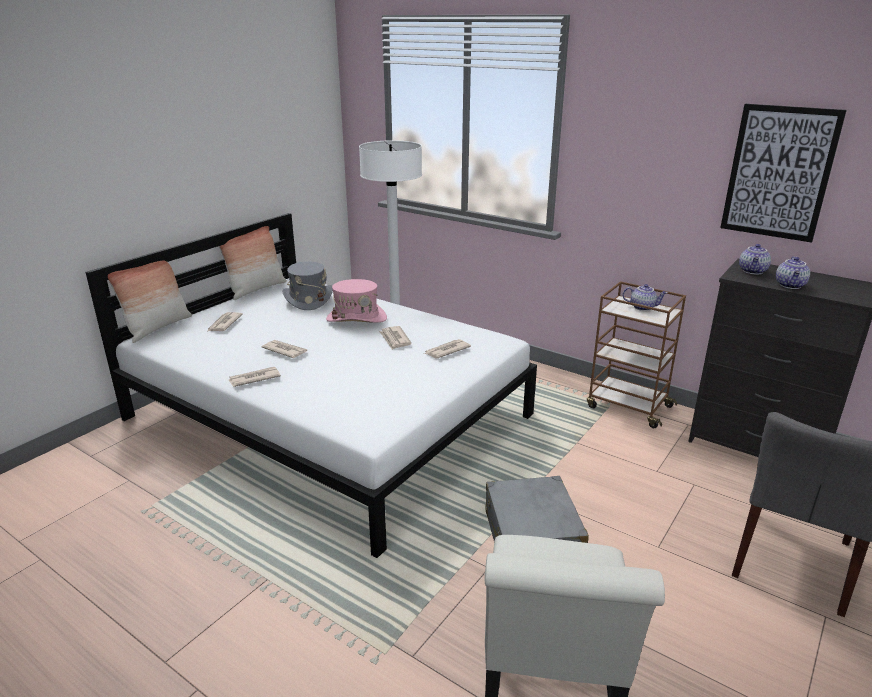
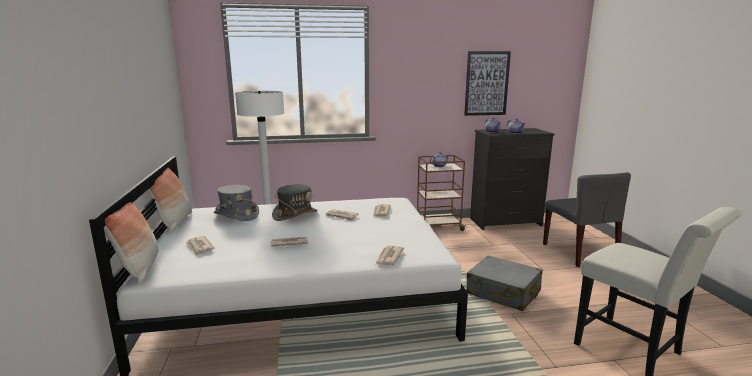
camera: 45 degrees left, 10 degrees down
newspaper [229,367,281,387] -> newspaper moved to [376,246,404,265]
pink hat [326,279,387,323] -> grey hat [272,184,318,221]

